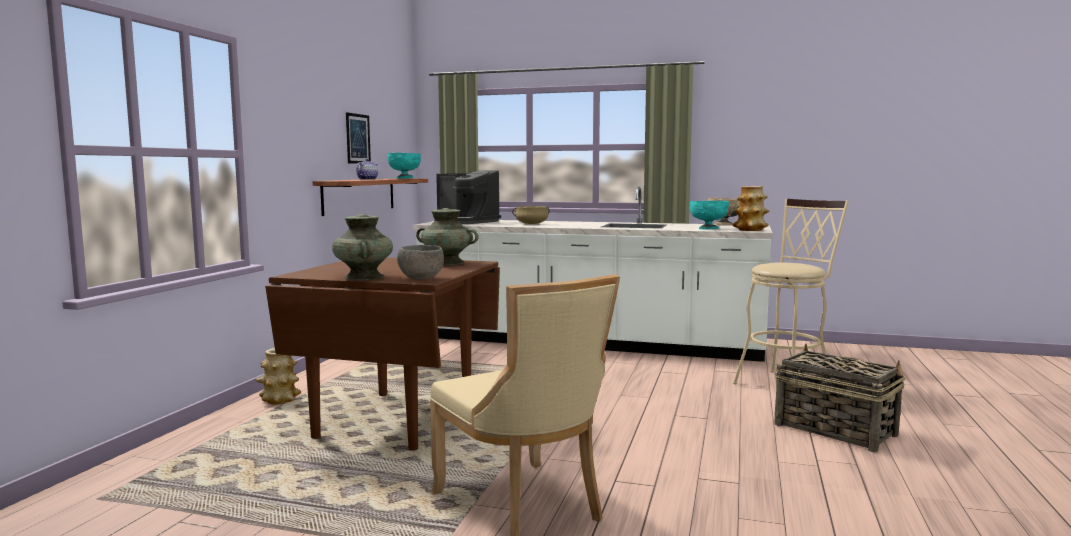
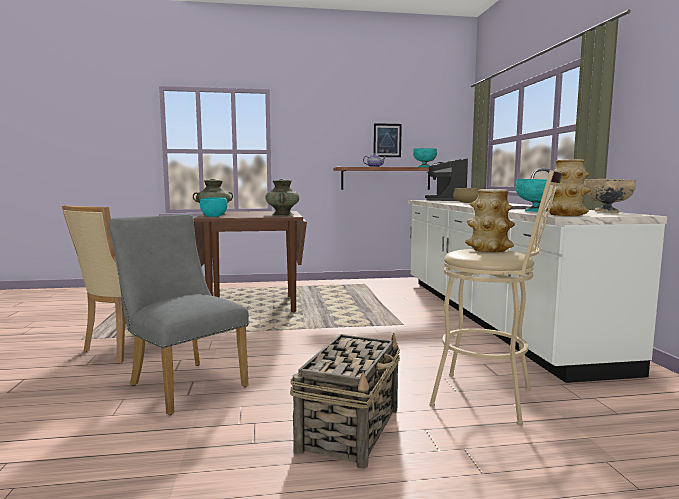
camera: 65 degrees right, 0 degrees up
vase [256,348,301,405] -> vase moved to [465,189,515,252]
grey bowl [397,245,444,280] -> turquoise bowl [200,197,227,217]
none -> grey chair [109,214,249,415]

